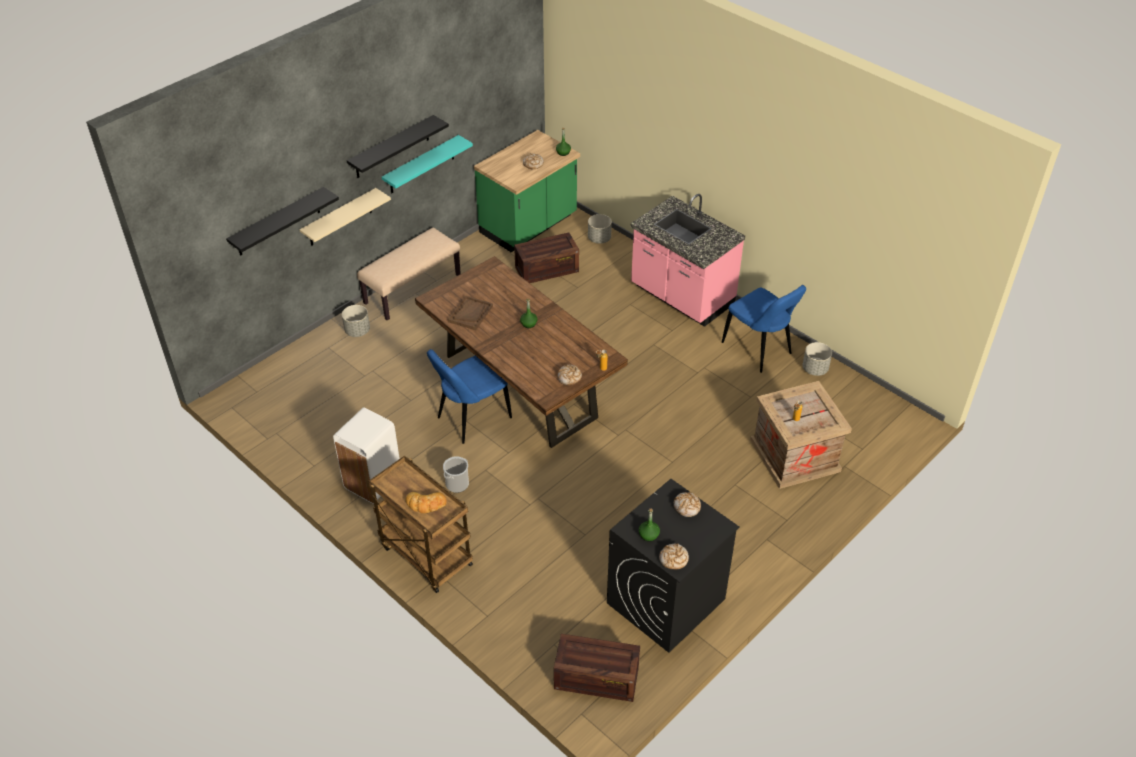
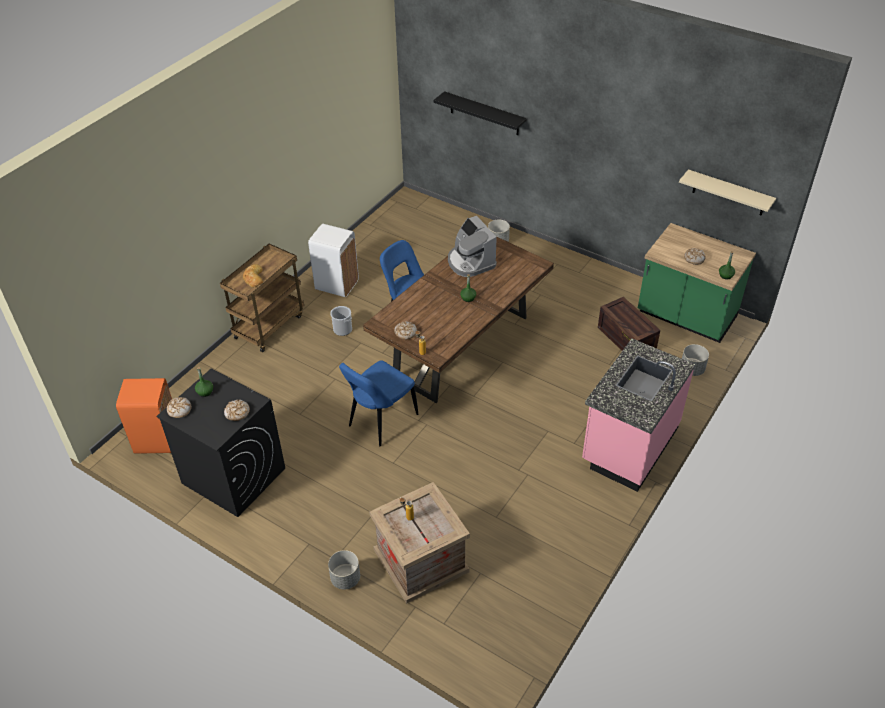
camera: 80 degrees right, 0 degrees up
beige shelf [300,188,391,246] -> beige shelf moved to [679,169,776,216]
black shelf [347,115,449,178] -> none
beige bench [357,228,461,320] -> none
turquoise shelf [382,135,473,193] -> none
brown tray [448,295,493,330] -> coffee machine [448,216,497,277]
crate [554,634,640,702] -> orange trash can [116,378,172,454]
blue chair [722,285,806,373] -> blue chair moved to [339,360,418,446]
grey planter [803,342,832,376] -> grey planter moved to [328,550,360,590]

